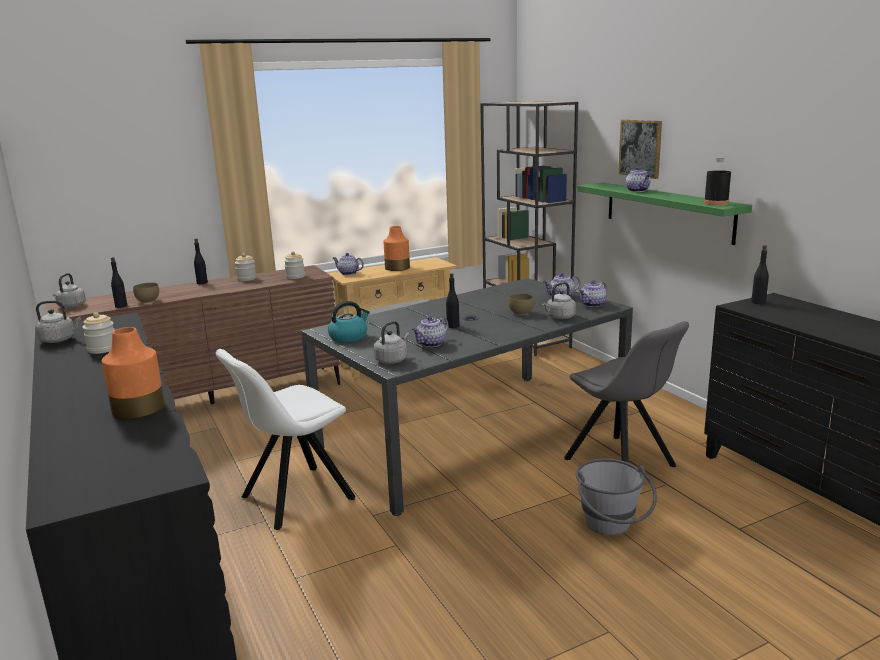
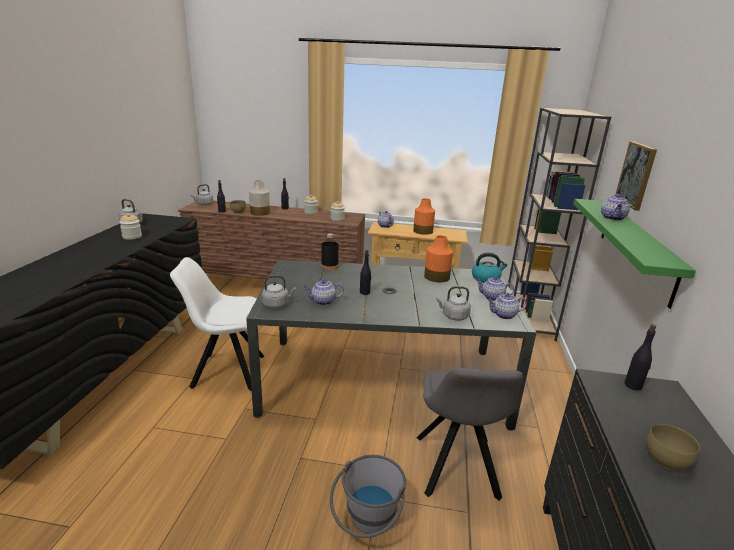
camera: 35 degrees right, 5 degrees up
orange vase [102,327,165,419] -> orange vase moved to [424,235,453,282]
kettle [328,301,370,342] -> kettle moved to [472,253,507,283]
brown bowl [508,293,534,315] -> brown bowl moved to [647,424,700,470]
black bottle [704,158,731,205] -> black bottle moved to [321,233,339,270]
none -> beige vase [249,180,270,216]

